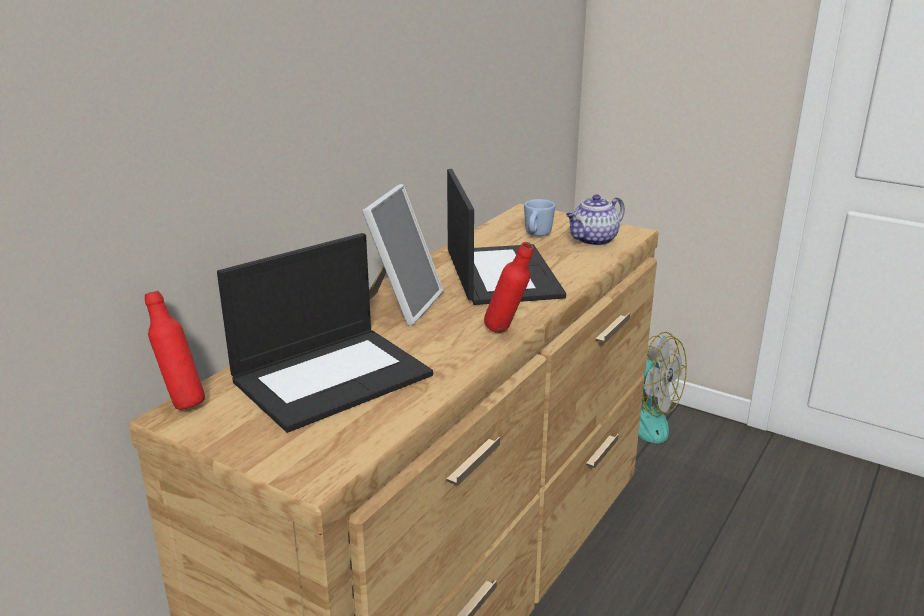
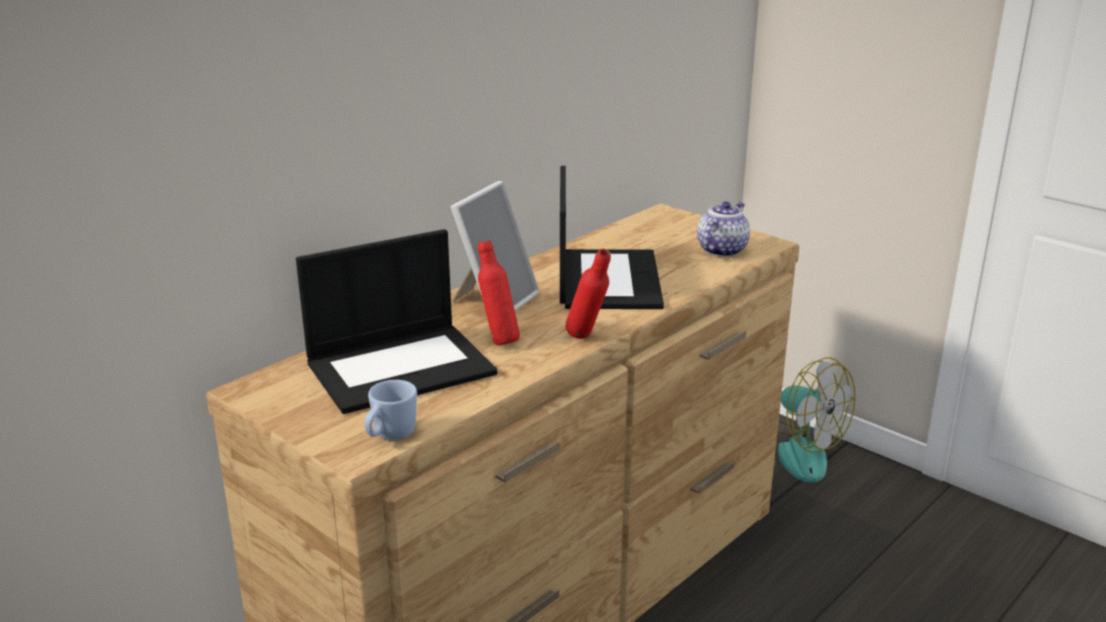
camera: 10 degrees right, 0 degrees up
red bottle [145,291,205,410] -> red bottle moved to [478,240,520,345]
blue mug [524,199,555,236] -> blue mug moved to [365,380,417,440]
teapot [566,194,625,246] -> teapot turned 150 degrees clockwise [697,202,750,257]

